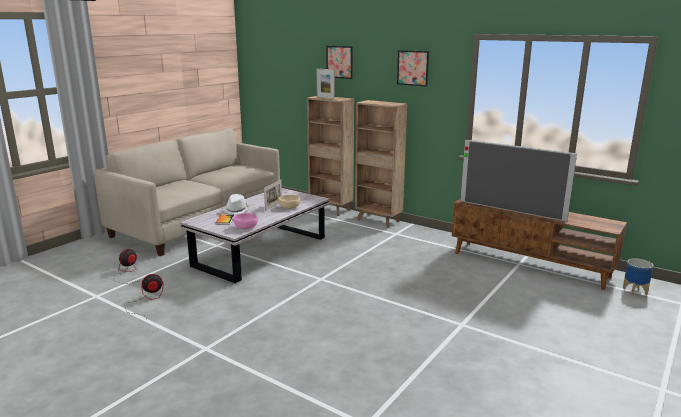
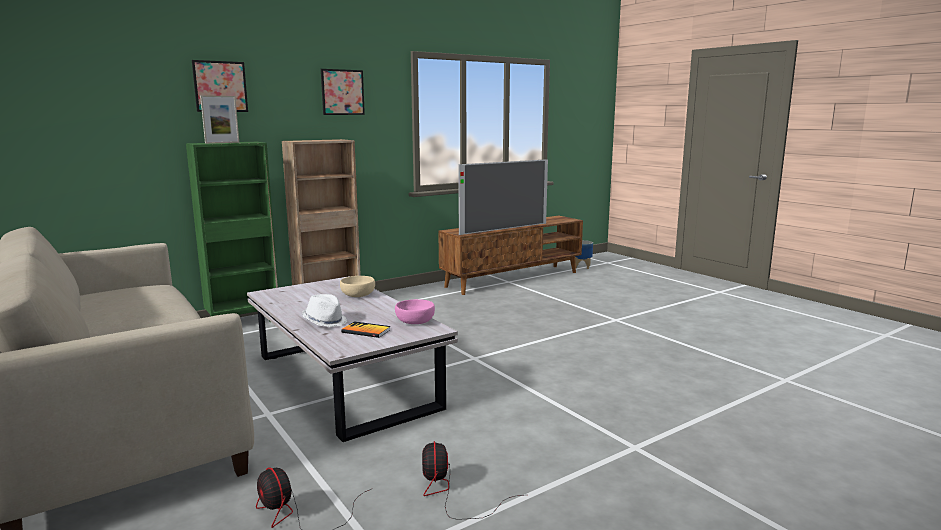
camera: 70 degrees left, 5 degrees down
picture frame [264,180,282,211] -> none
brown bookcase [307,96,354,216] -> green bookcase [186,142,278,317]

